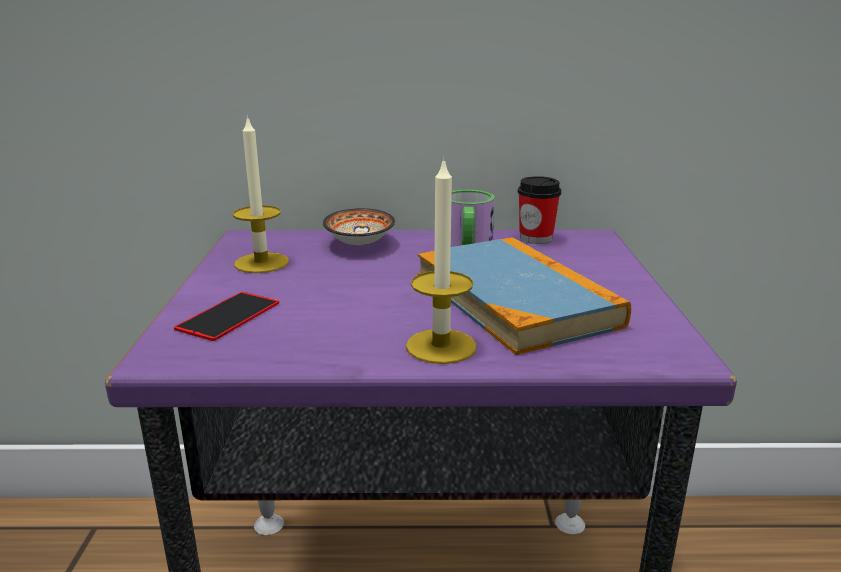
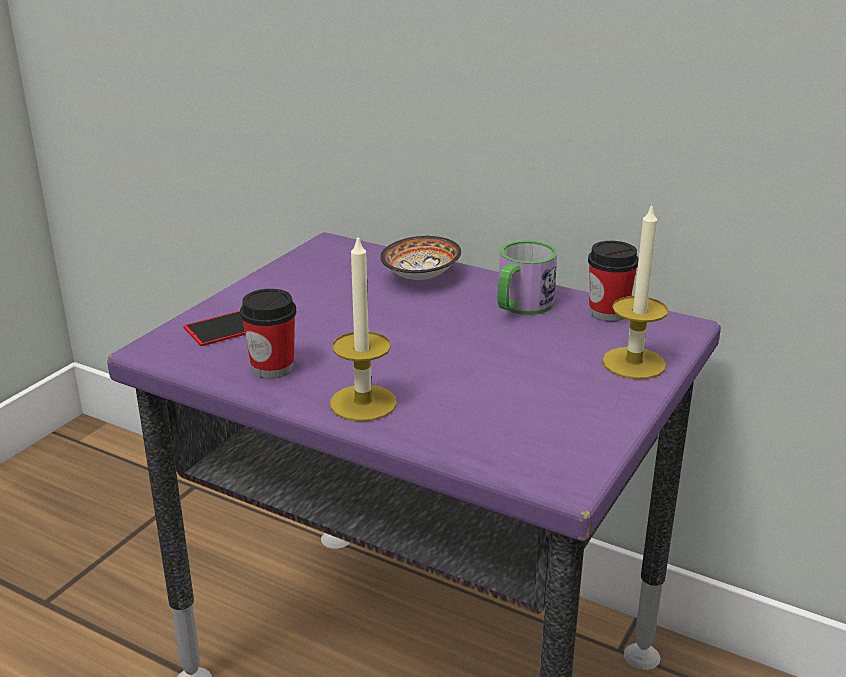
camera: 30 degrees right, 5 degrees up
candle [233,115,289,273] -> candle moved to [602,203,668,379]
book [418,237,631,355] -> none
none -> cup [240,289,296,378]

